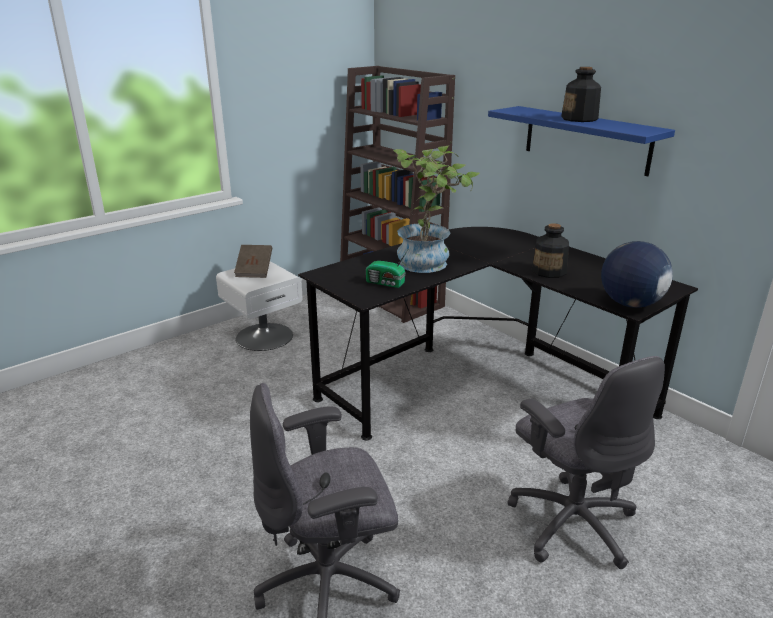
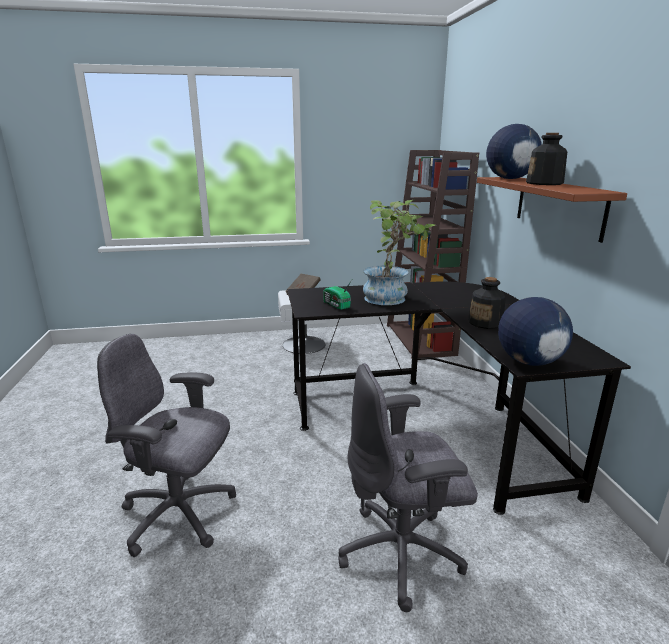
camera: 30 degrees right, 5 degrees down
blue shelf [488,106,675,176] -> brown shelf [477,177,627,243]
grey office chair [507,356,665,569] -> grey office chair turned 75 degrees clockwise [338,363,478,612]
none -> globe [486,124,542,179]

